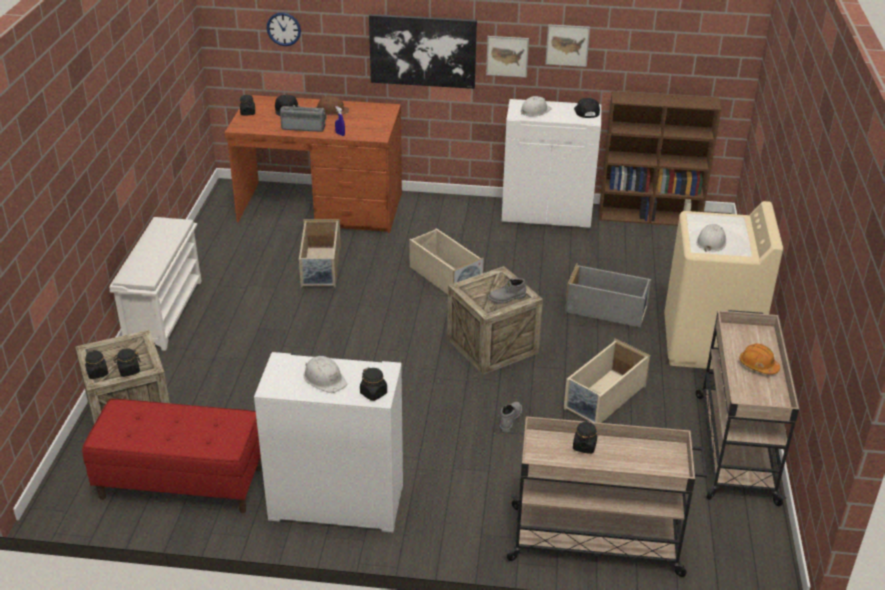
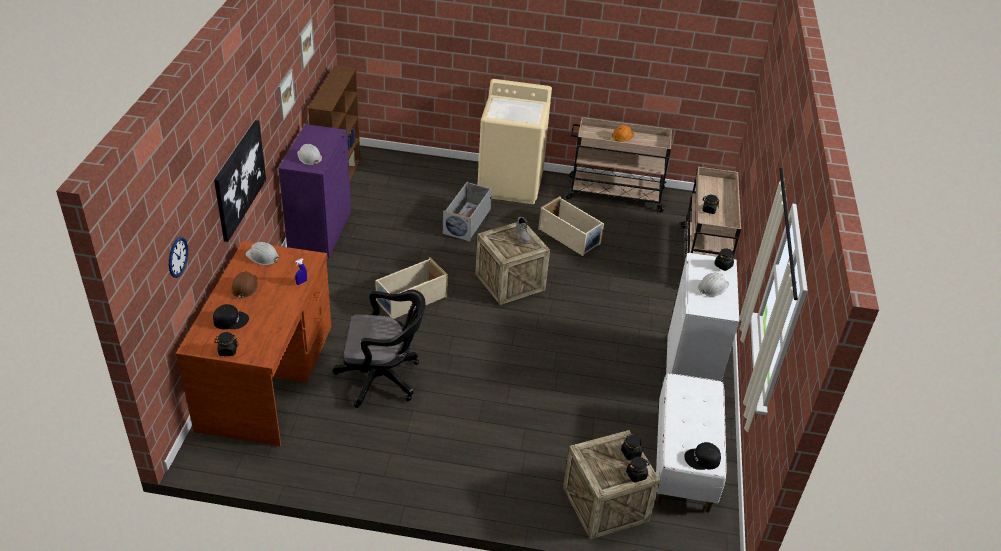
camera: 90 degrees left, 5 degrees up
red bench [82,399,261,513] -> white bench [656,373,727,513]
white shoe rack [109,217,202,351] -> none
radio [280,105,327,132] -> none
beige storage box [299,219,341,287] -> black office chair [333,290,426,408]
picture [486,36,529,78] -> picture moved to [299,19,315,69]
grey boot [500,402,522,433] -> none
white cabinet [501,99,601,229] -> purple cabinet [279,124,351,260]
black cap [574,98,600,118] -> black cap moved to [684,442,721,470]
white hard hat [696,224,726,252] -> white hard hat moved to [245,242,279,265]

